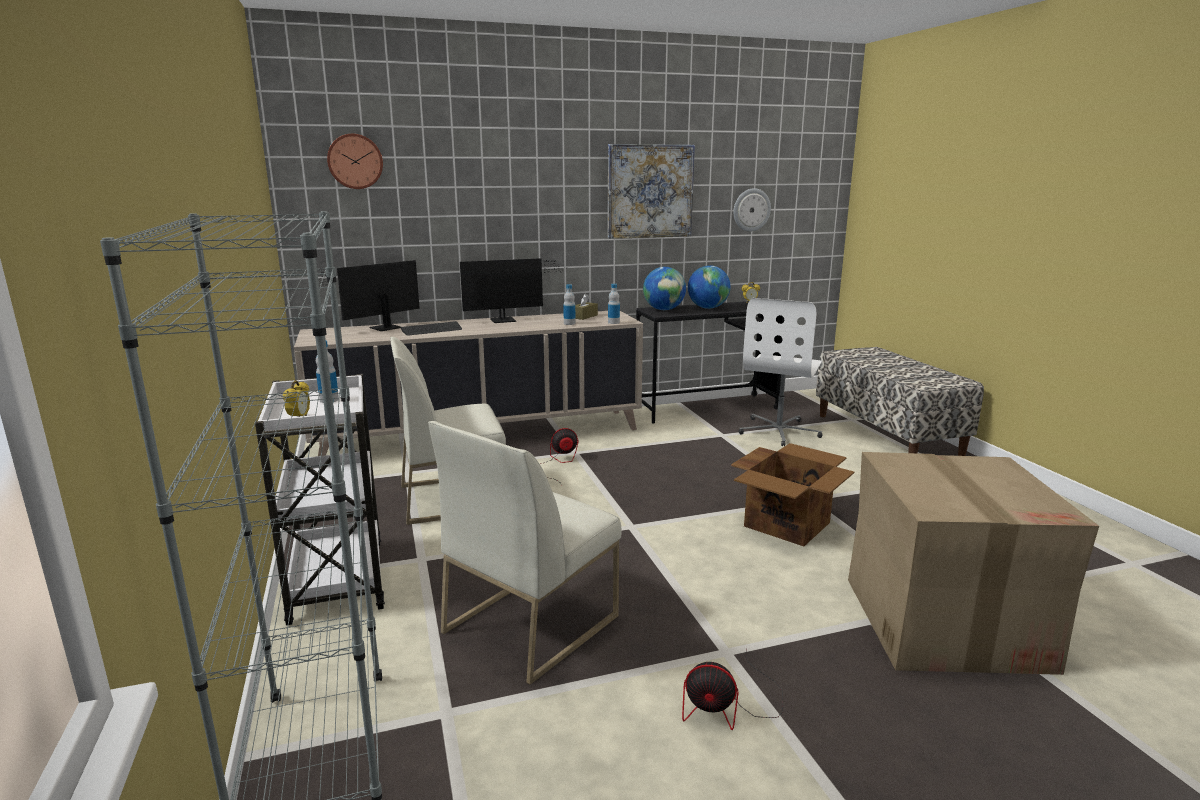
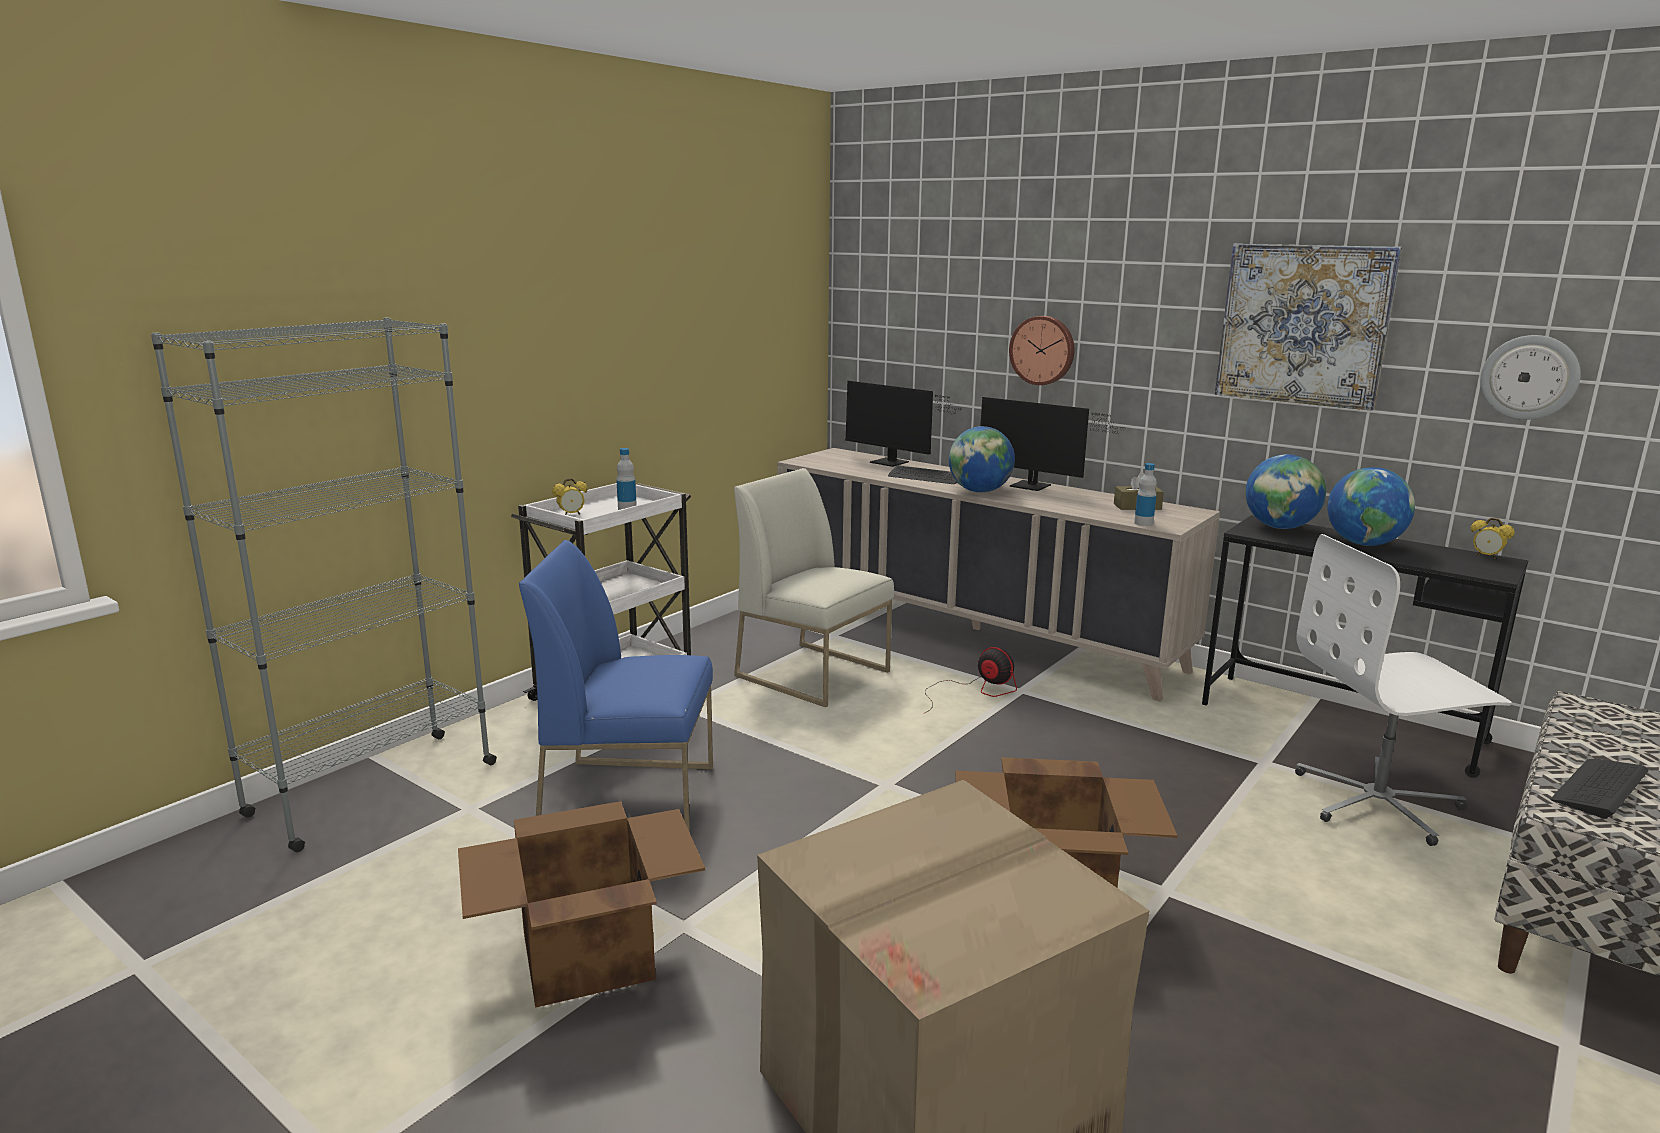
camera: 55 degrees right, 0 degrees up
monitor [318,260,420,331] -> monitor turned 150 degrees counterclockwise [845,381,962,467]
wall clock [327,134,383,189] -> wall clock moved to [1009,316,1075,385]
white chair [428,421,621,685] -> blue chair [519,540,713,833]
bottle [563,284,576,325] -> none
fan [682,648,783,730] -> cardboard box [458,801,705,1008]
none -> globe [949,426,1015,493]
none -> keyboard [1550,759,1649,819]

